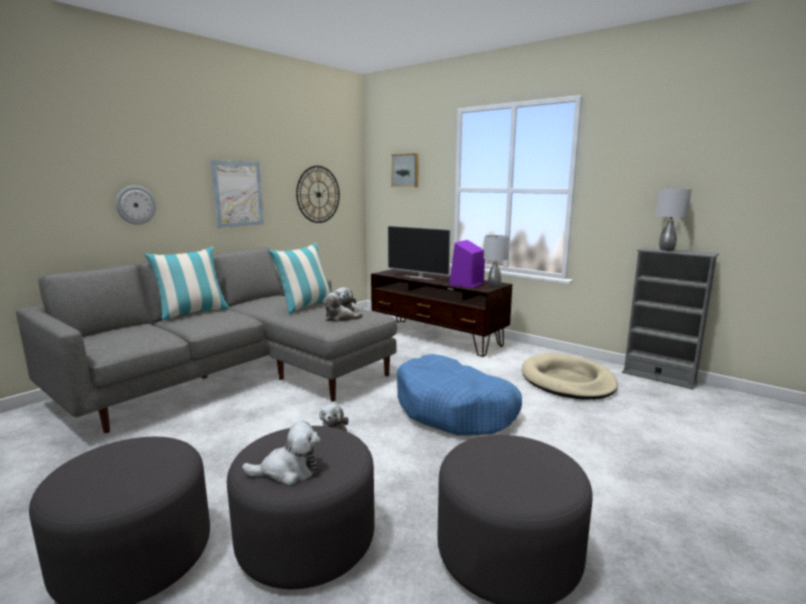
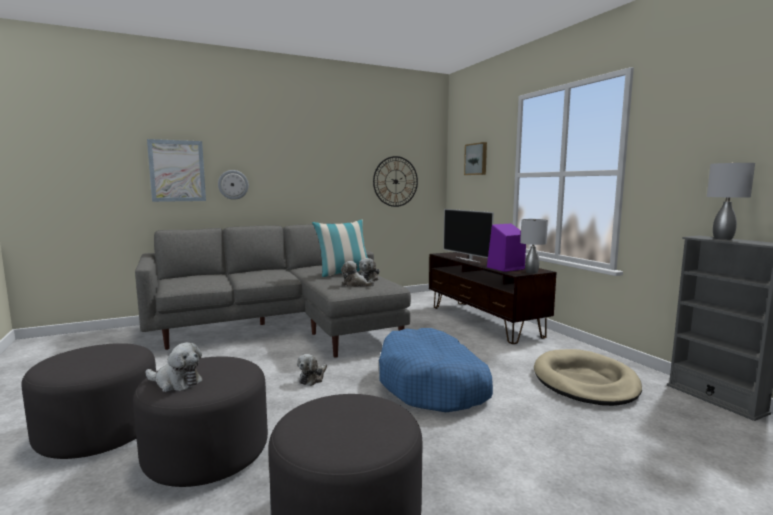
camera: 25 degrees right, 5 degrees down
pillow [144,247,230,320] -> none
picture [211,160,264,228] -> picture moved to [147,139,206,202]

